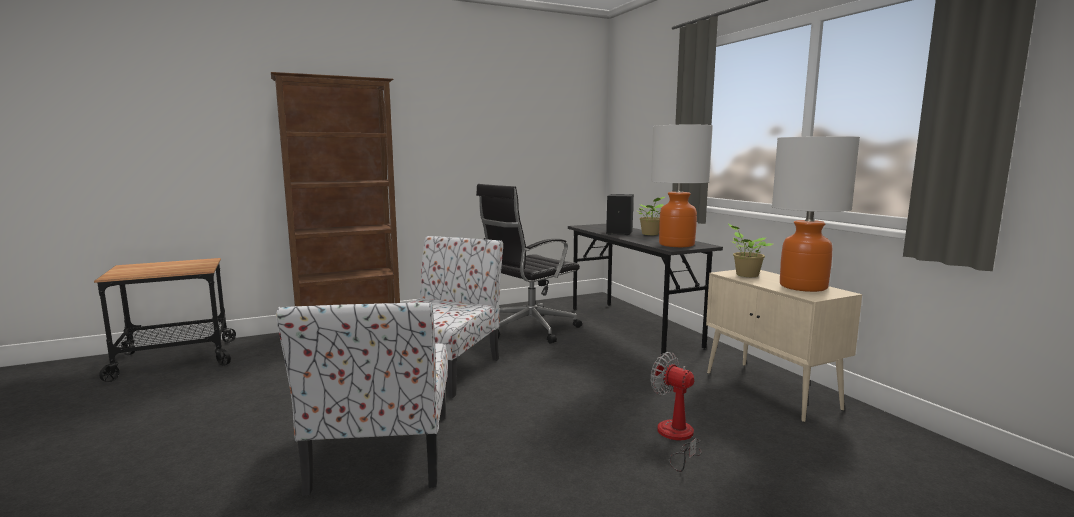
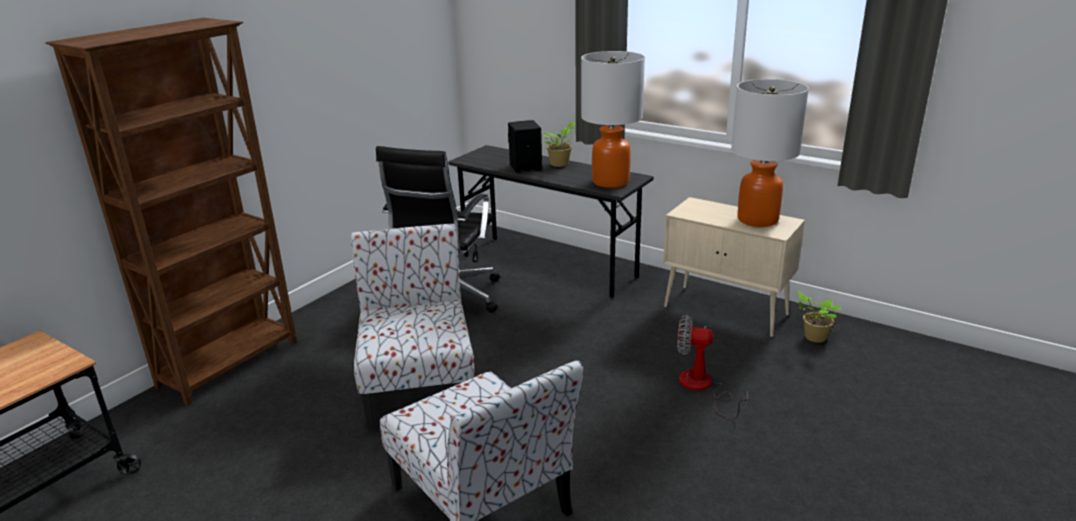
camera: 30 degrees left, 15 degrees up
potted plant [728,224,773,277] -> potted plant moved to [795,290,841,343]

